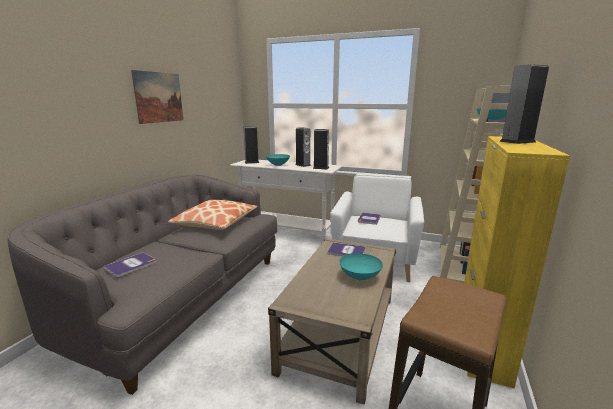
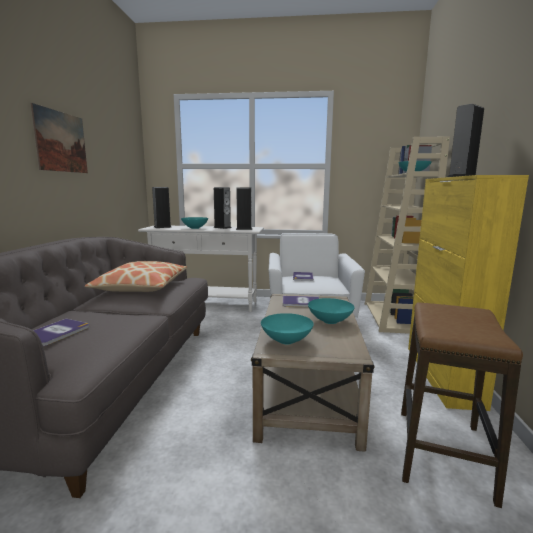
camera: 15 degrees left, 5 degrees down
none -> turquoise bowl [261,313,314,344]

